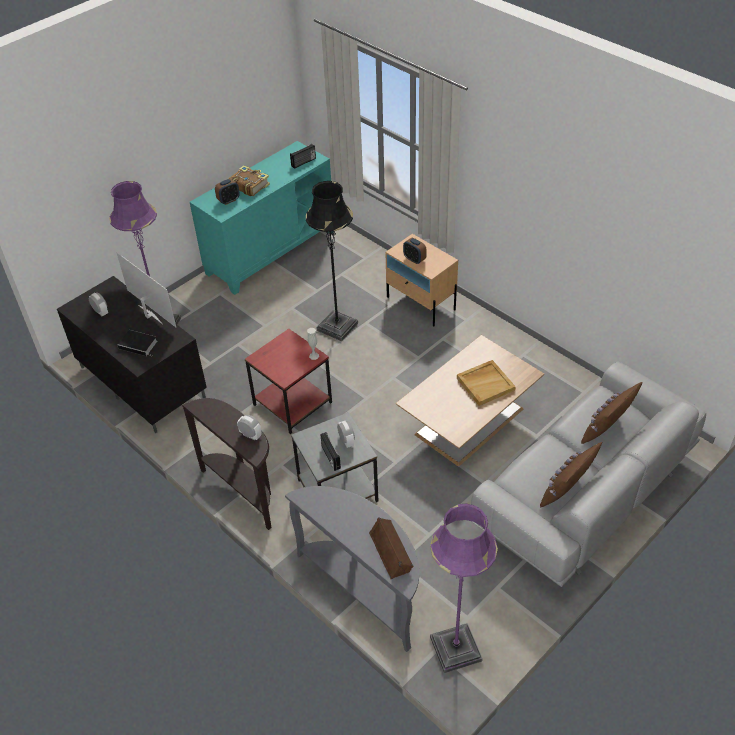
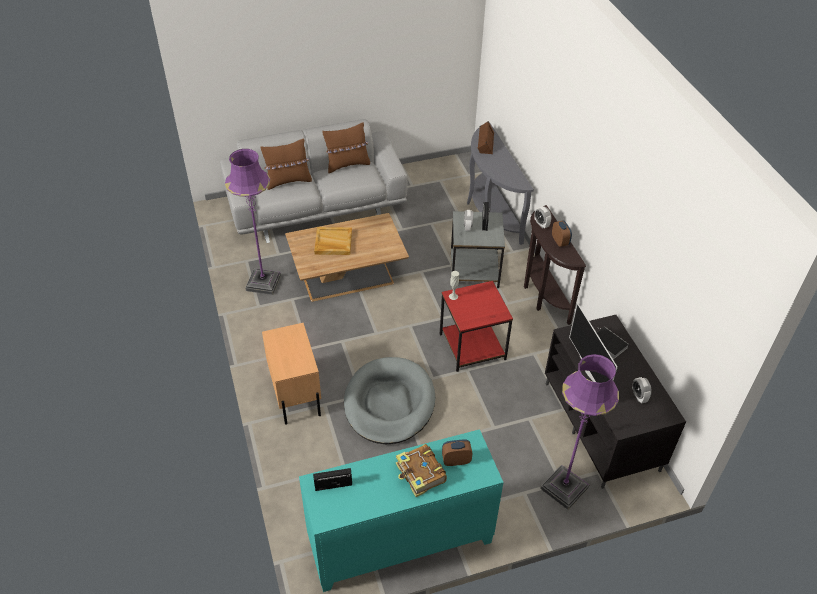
camera: 155 degrees left, 0 degrees up
black floor lamp [306,181,358,341] -> grey dog bed [344,357,435,444]
alarm clock [403,237,427,264] -> alarm clock moved to [552,220,572,247]
purple floor lamp [430,504,498,673] -> purple floor lamp moved to [225,149,281,295]

